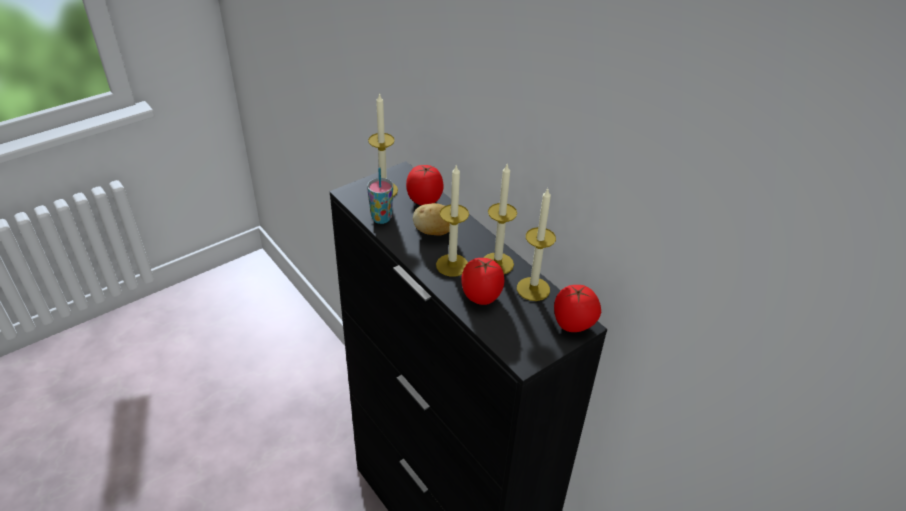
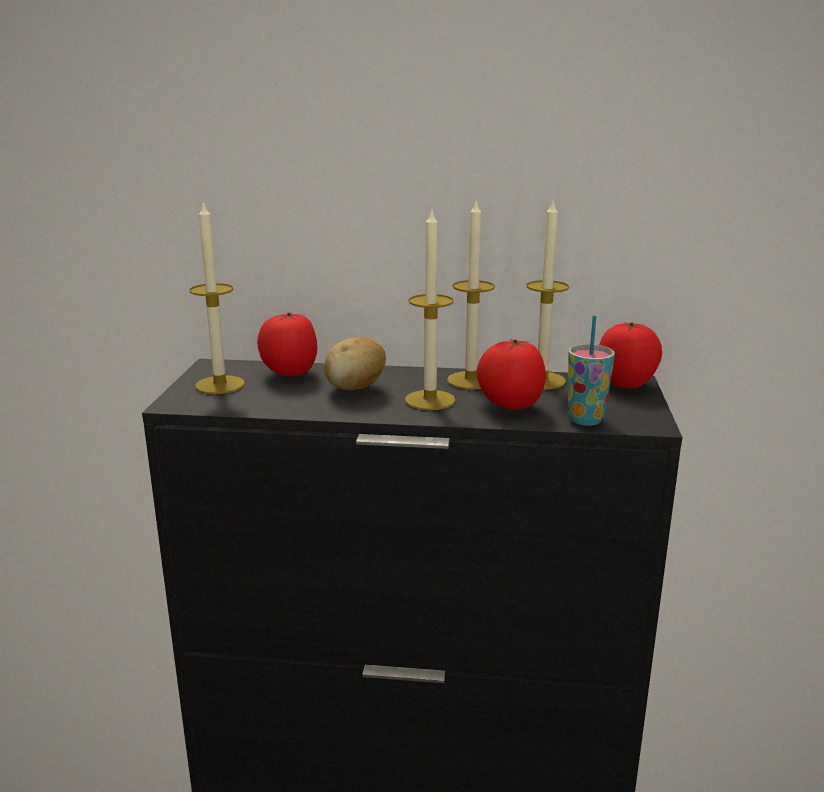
camera: 45 degrees left, 20 degrees down
cup [367,167,393,224] -> cup moved to [568,315,615,426]

